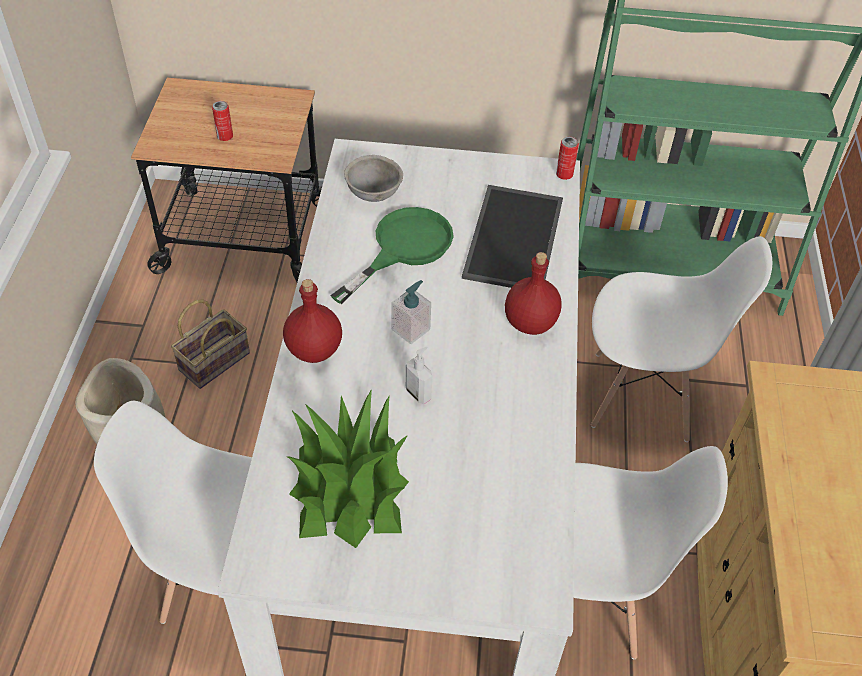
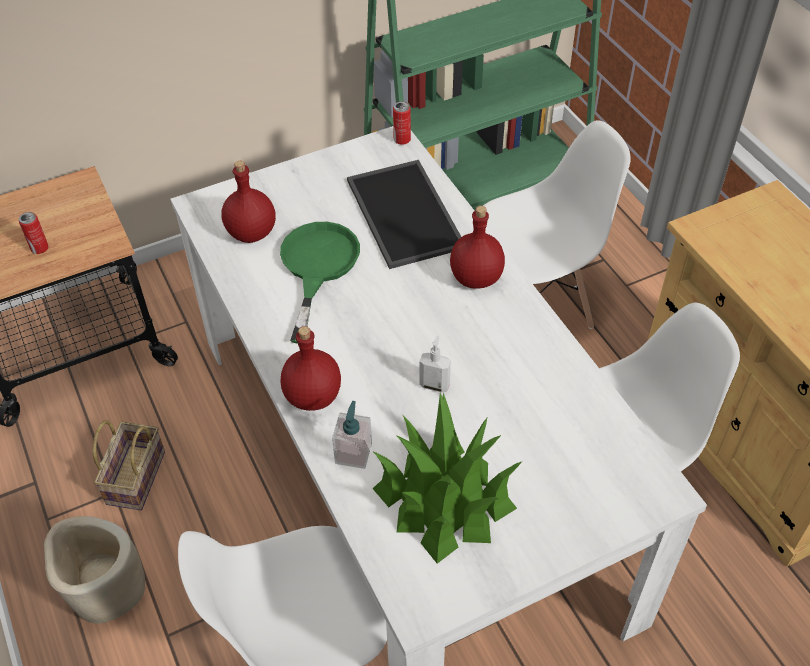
camera: 30 degrees left, 0 degrees up
grey bowl [344,155,403,202] -> red bottle [221,161,276,243]
soap dispenser [391,280,431,344] -> soap dispenser moved to [332,401,372,469]

